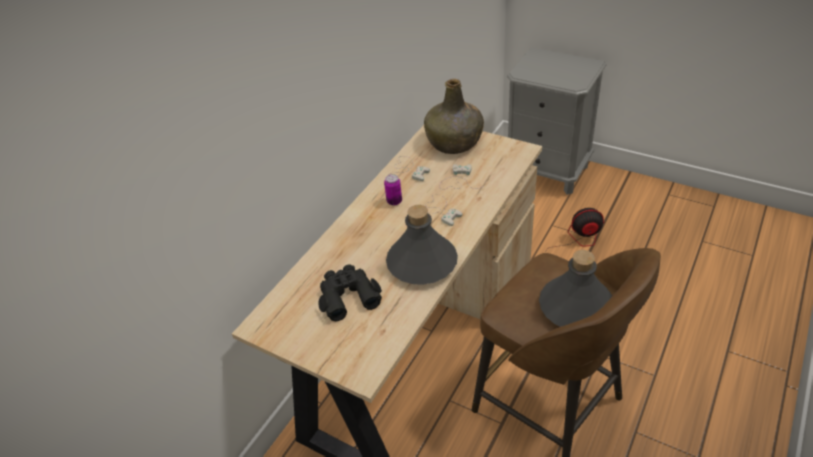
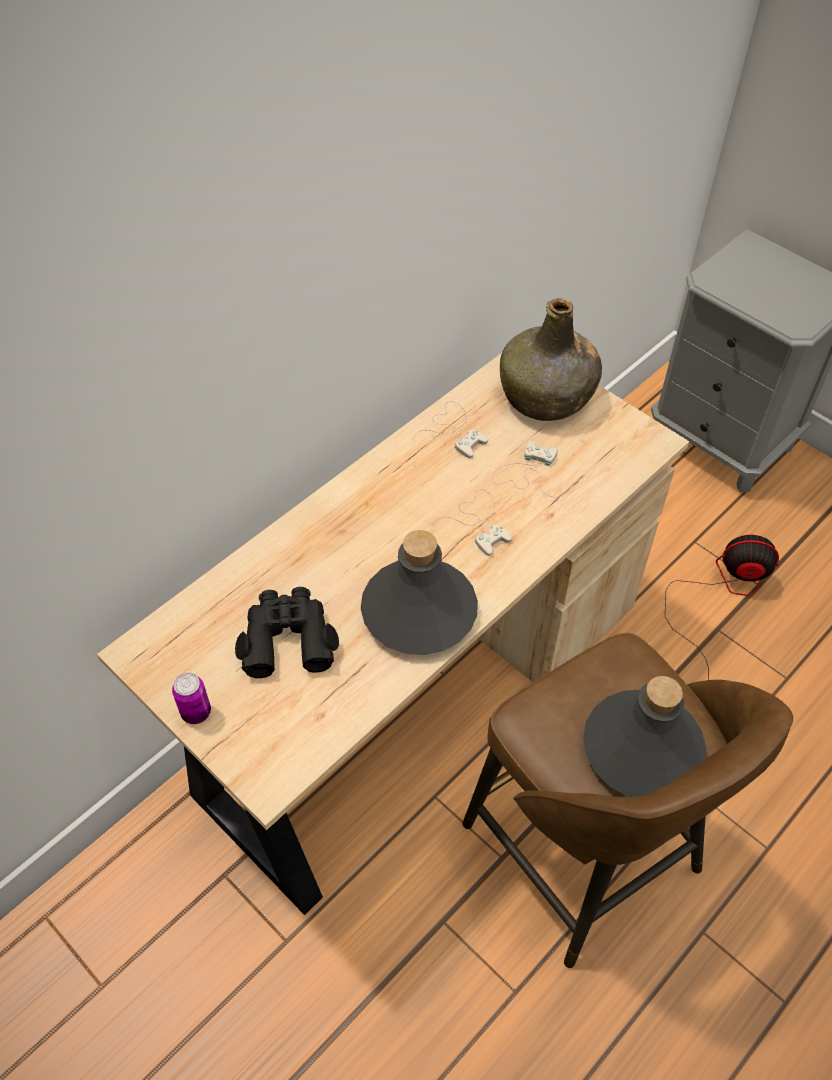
camera: 10 degrees right, 10 degrees up
can [384,174,402,206] -> can moved to [172,673,211,724]

